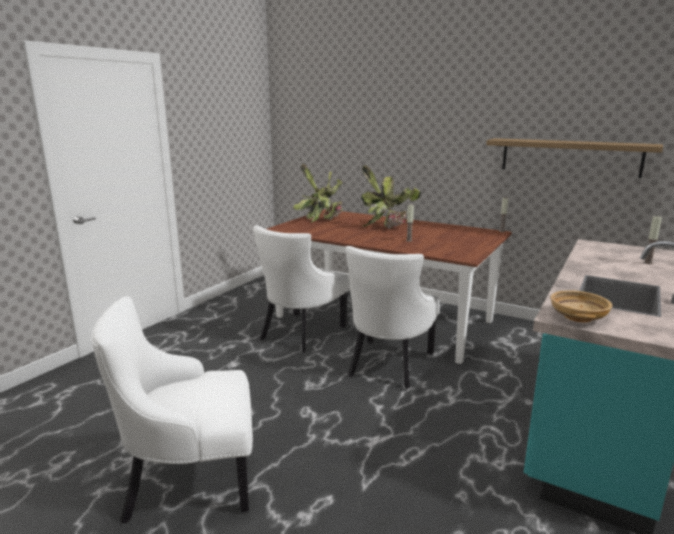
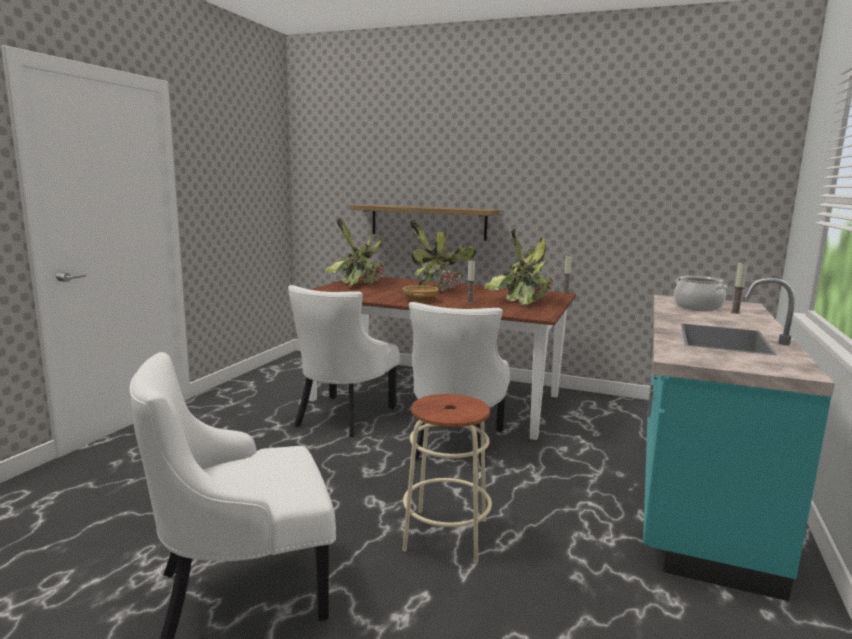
camera: 10 degrees left, 5 degrees down
shelf [486,138,663,178] -> shelf moved to [351,204,499,241]
beige bowl [550,290,613,322] -> beige bowl moved to [402,285,439,302]
none -> beige stool [402,394,492,562]
none -> potted plant [484,227,553,306]
none -> cooking pot [674,276,727,311]

